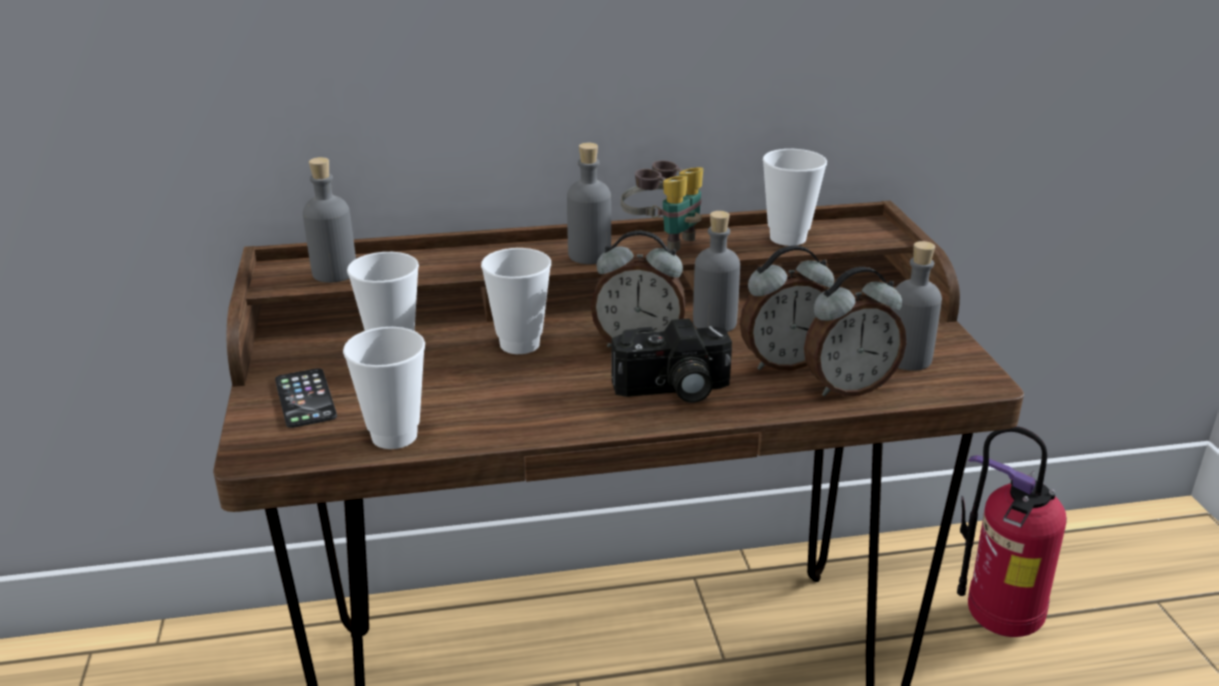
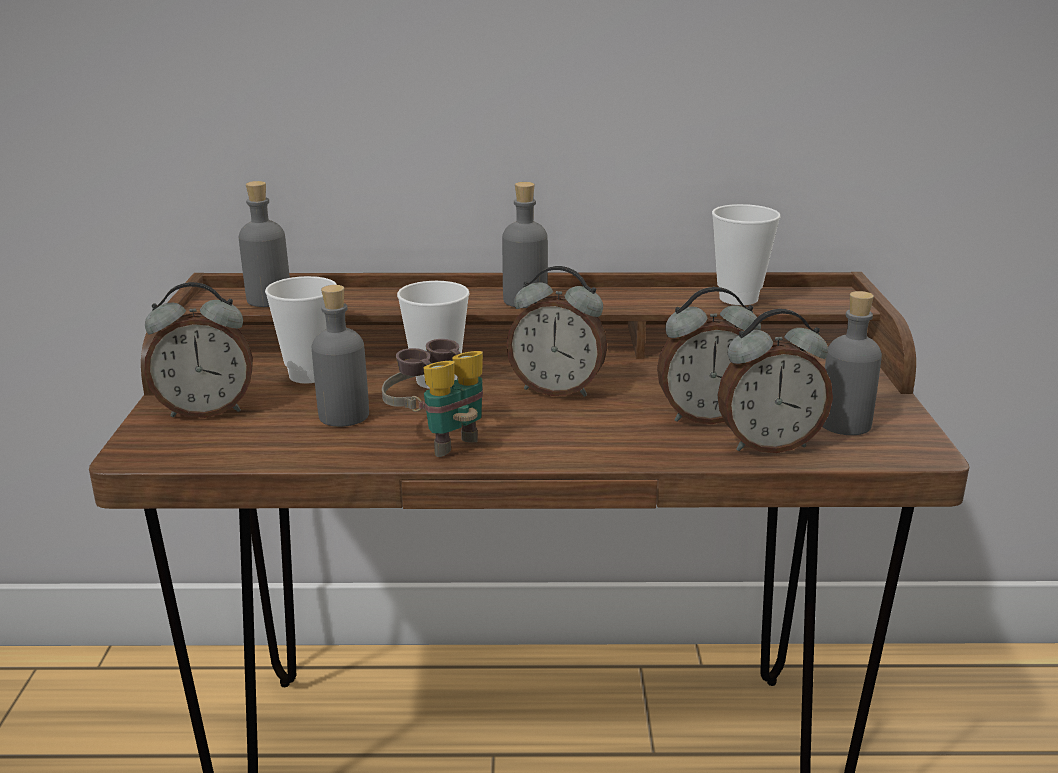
camera: 10 degrees right, 5 degrees down
phone [275,368,337,428] -> alarm clock [144,282,253,418]
cup [343,327,425,449] -> none
camera [611,318,732,403] -> none
binoculars [621,160,703,252] -> binoculars moved to [382,339,483,457]
grey bottle [693,211,740,332] -> grey bottle moved to [312,285,369,427]
fire extinguisher [957,426,1067,637] -> none

